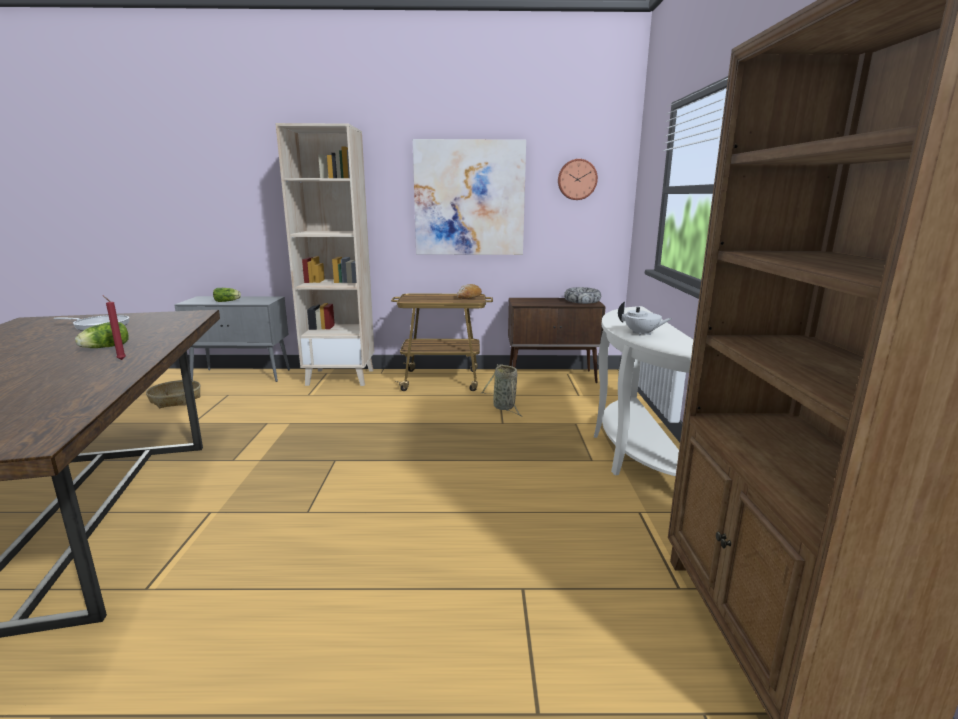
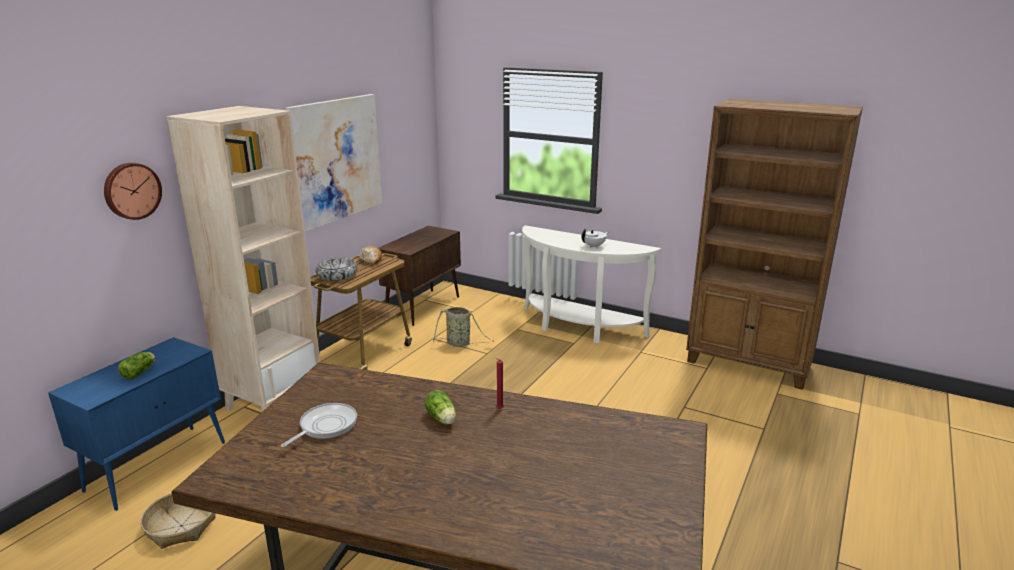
camera: 60 degrees left, 5 degrees up
grey cabinet [174,296,290,382] -> blue cabinet [48,337,225,511]
wall clock [558,159,598,200] -> wall clock moved to [104,163,162,220]
bowl [564,287,601,304] -> bowl moved to [316,257,357,281]

